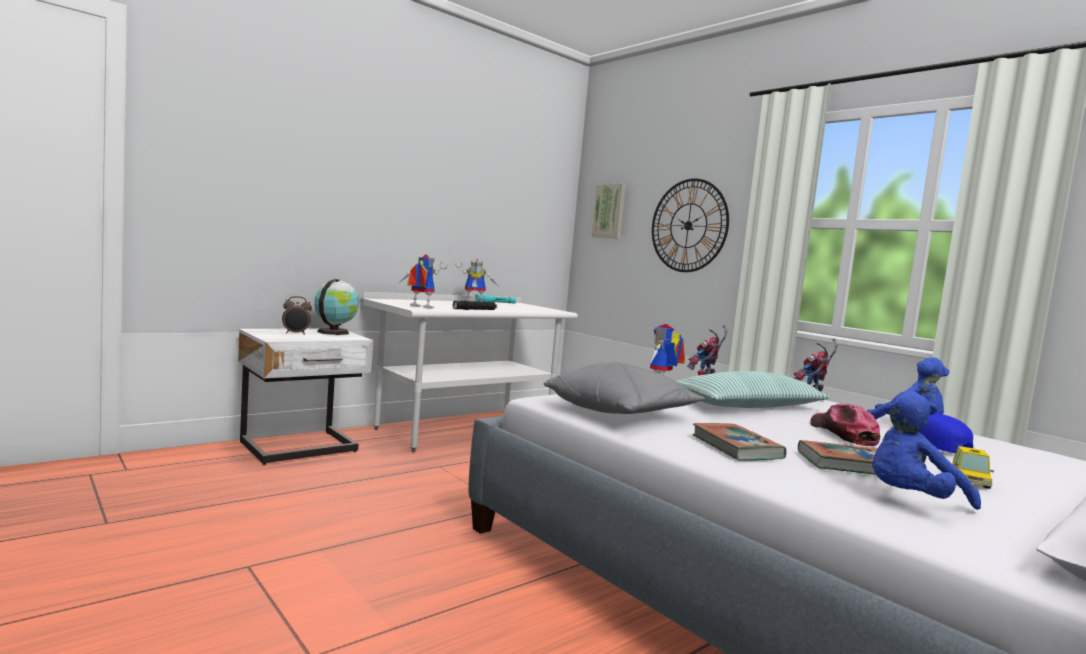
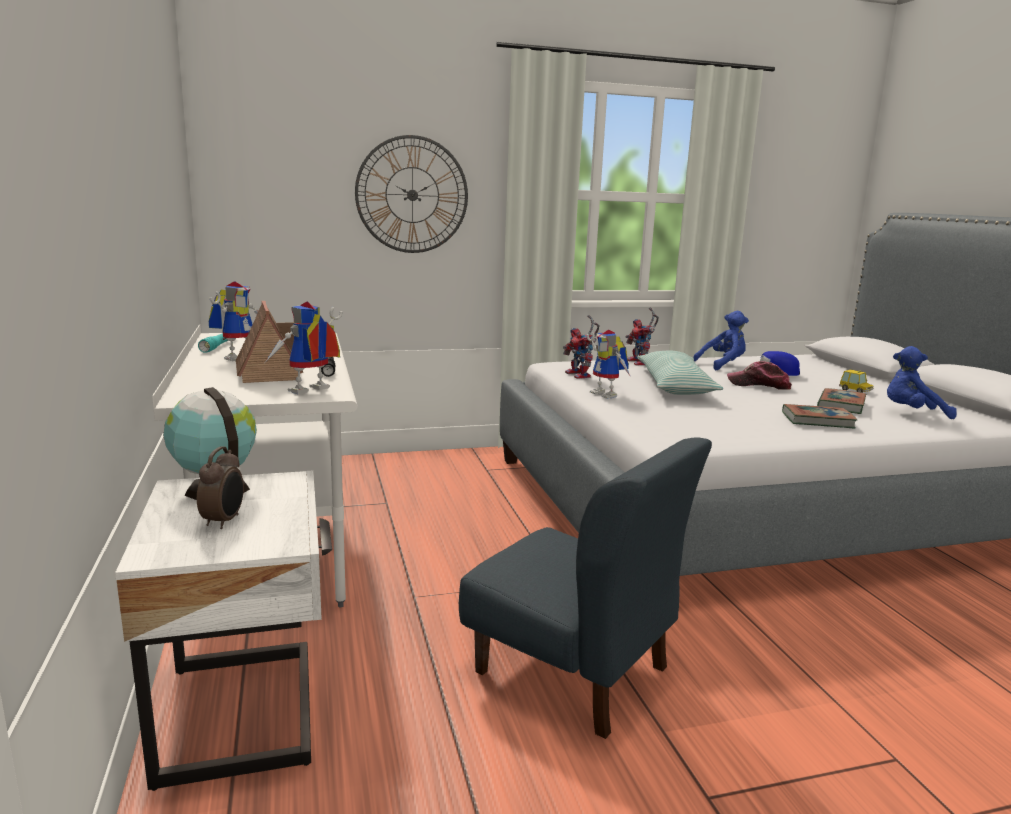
camera: 65 degrees left, 10 degrees up
grey pillow [544,362,705,414] -> none
picture [591,183,626,239] -> none
blue plush toy [872,391,981,510] -> blue plush toy turned 90 degrees clockwise [887,346,957,419]
none -> toy house [236,301,304,383]
none -> blue chair [459,438,712,739]

